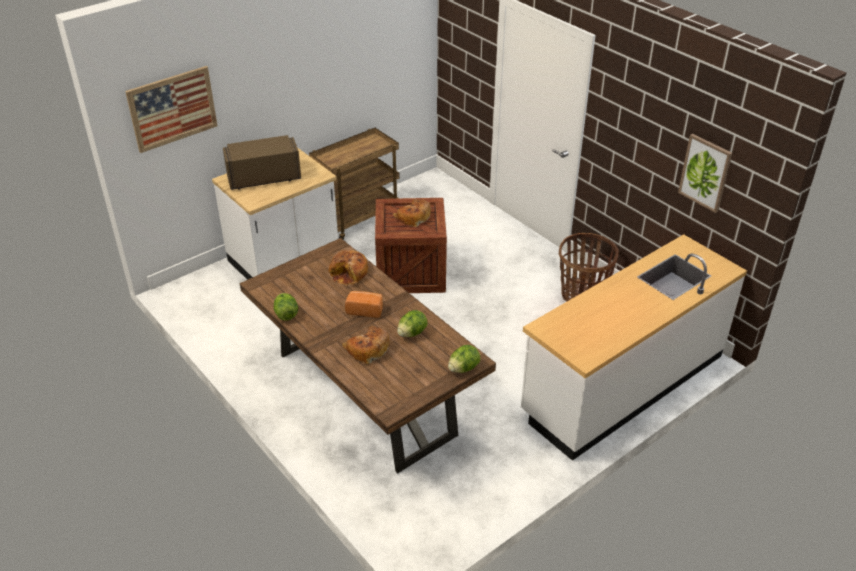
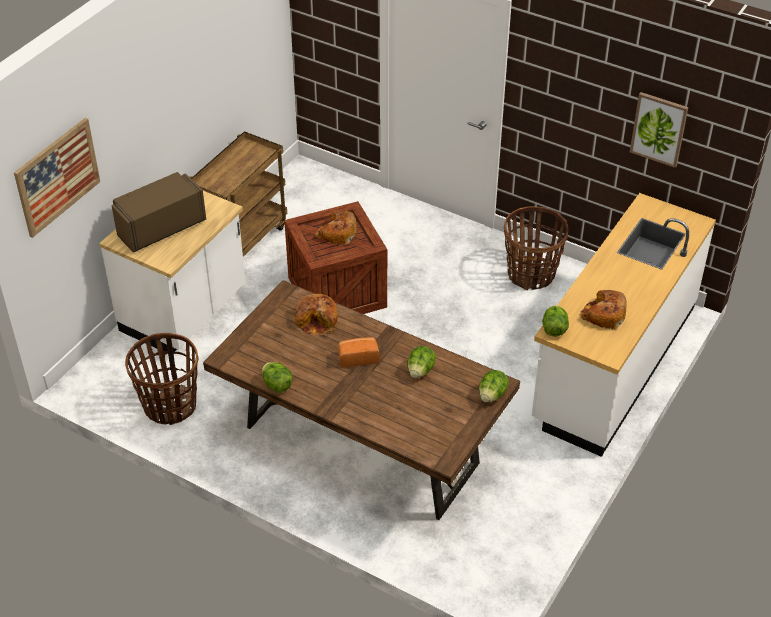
camera: 20 degrees left, 5 degrees up
bread [342,326,390,364] -> bread moved to [580,290,627,329]
none -> basket [125,333,199,425]
none -> lettuce [542,305,569,337]

